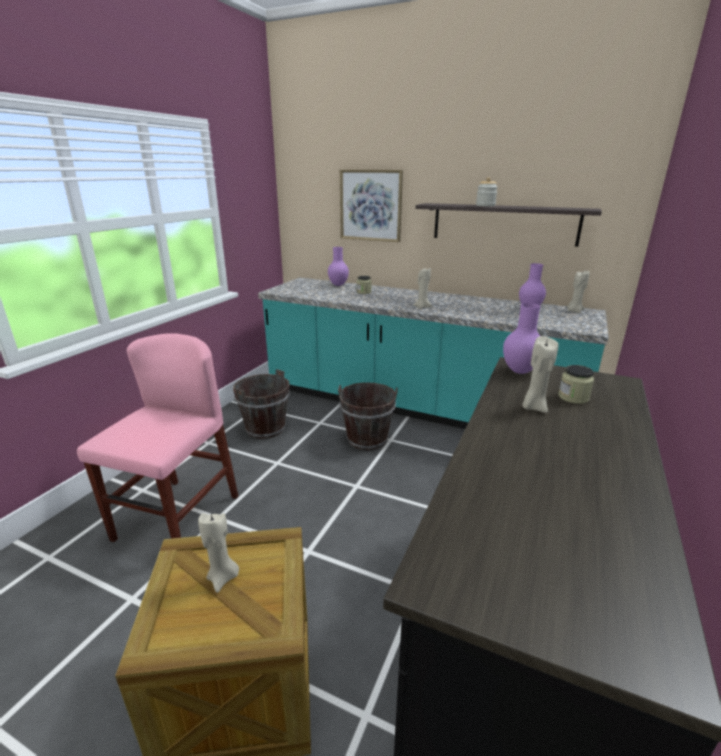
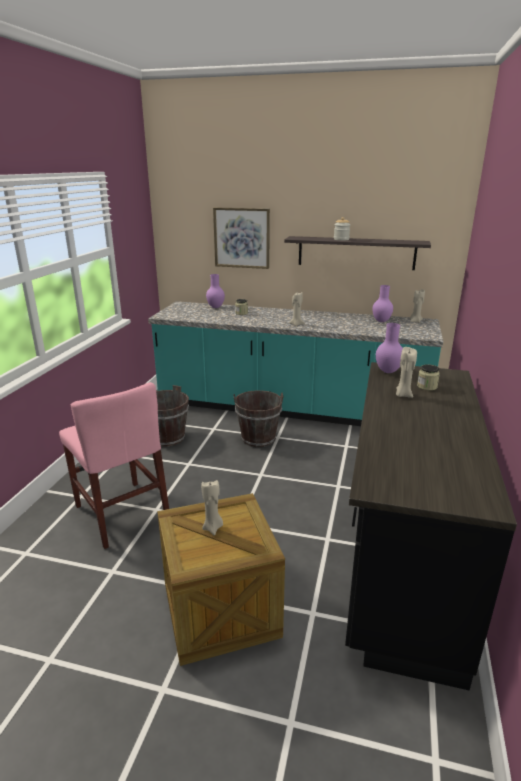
camera: 10 degrees left, 0 degrees up
pink chair [77,333,238,542] -> pink chair turned 135 degrees clockwise [59,382,169,549]

